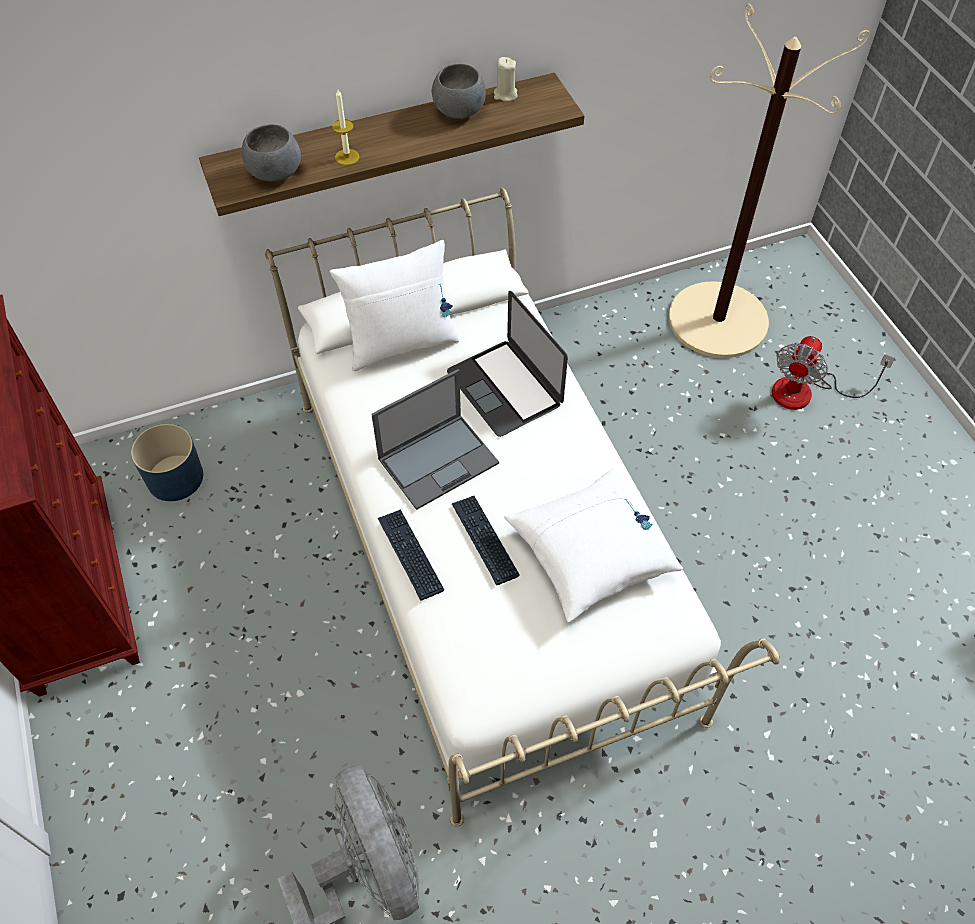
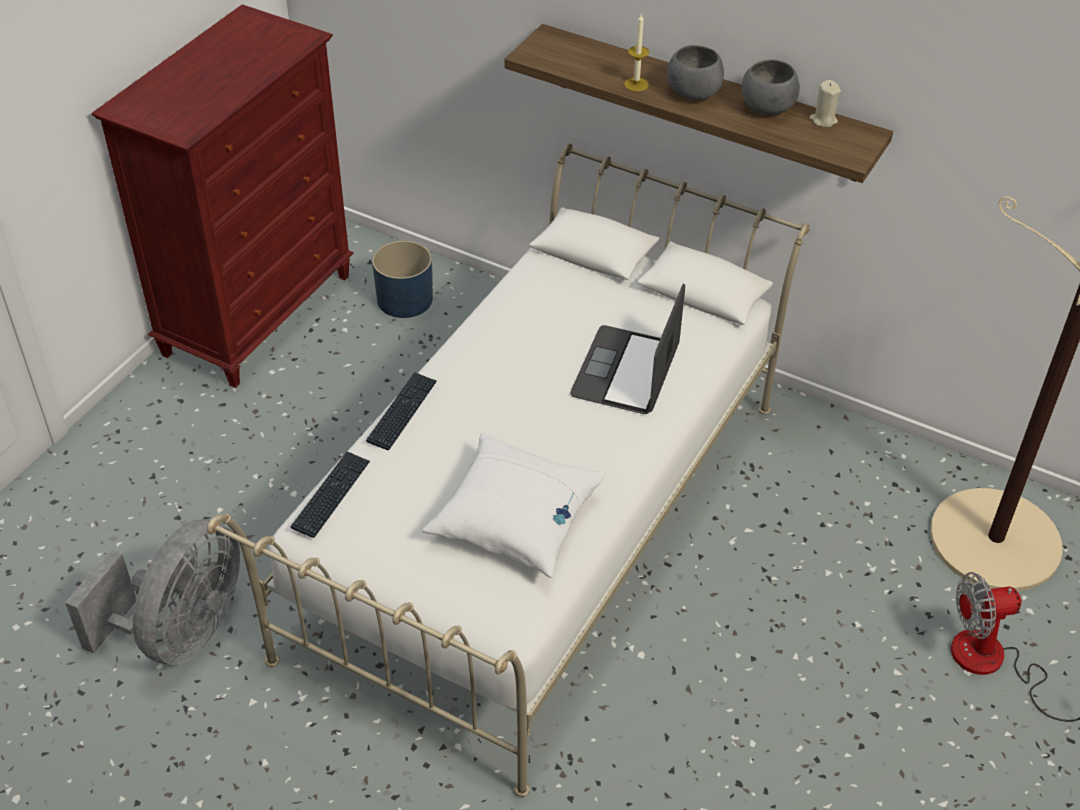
camera: 50 degrees right, 10 degrees down
grey bowl [241,124,301,182] -> grey bowl moved to [667,45,724,100]
white pillow [329,240,459,371] -> none
laptop [371,369,499,510] -> none
keyboard [452,496,520,585] -> keyboard moved to [291,451,370,538]

